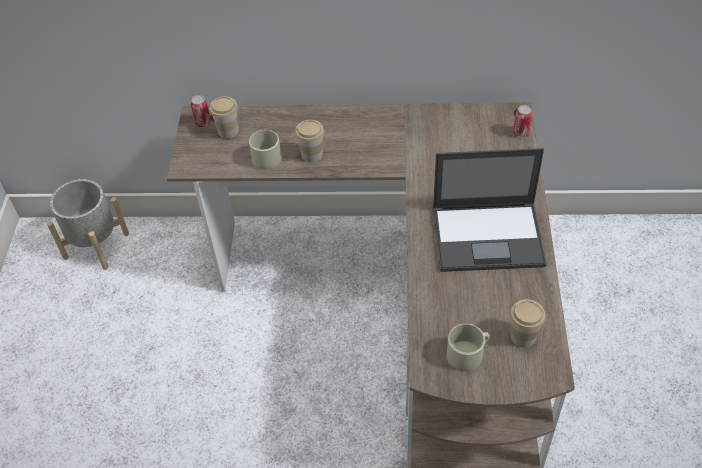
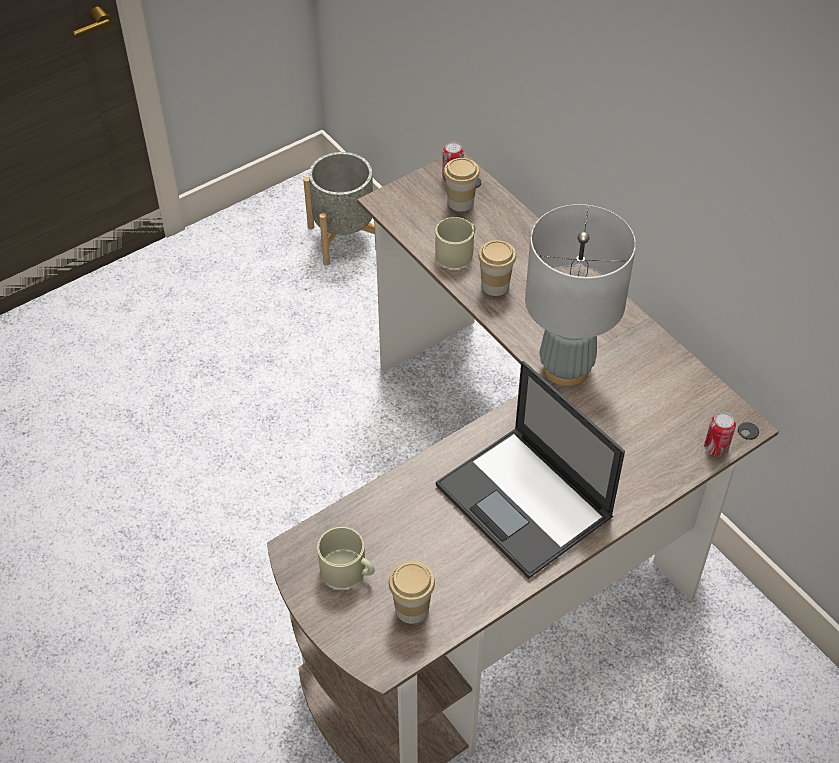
camera: 50 degrees right, 0 degrees up
none -> grey table lamp [525,204,636,386]

